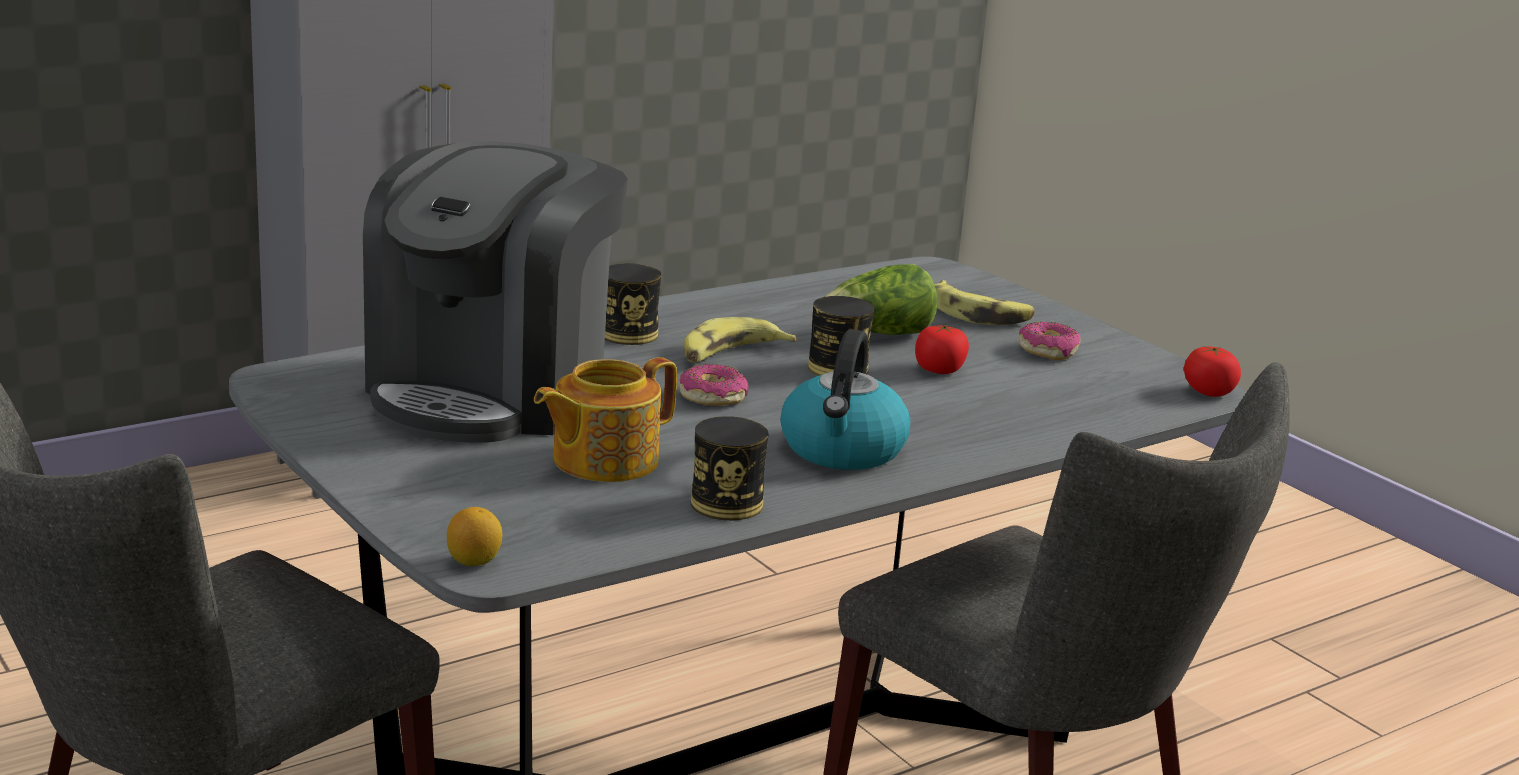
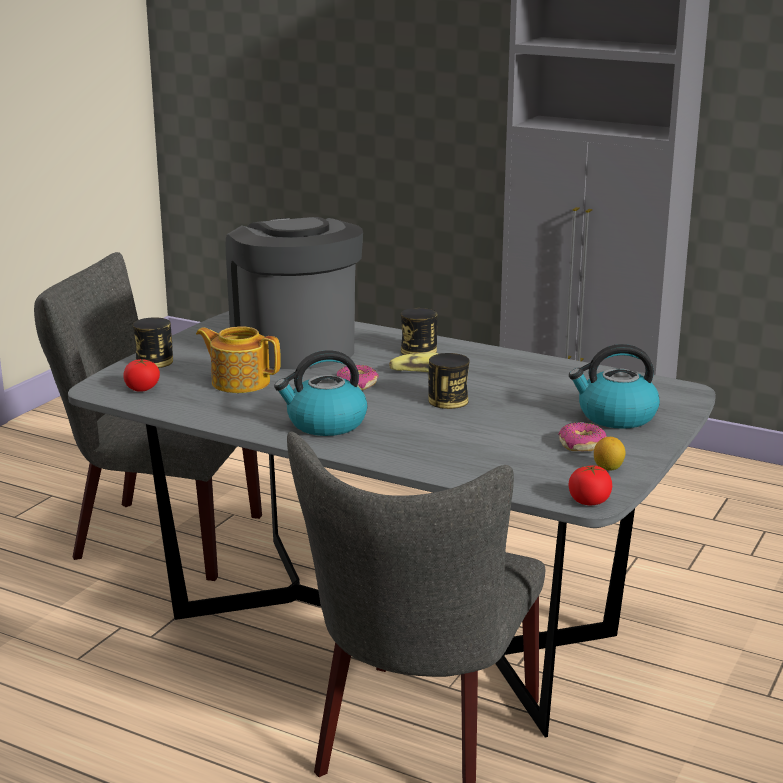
camera: 65 degrees right, 0 degrees up
coffee machine [363,141,628,443] -> coffee machine turned 75 degrees clockwise [226,217,363,369]
lemon [447,507,502,566] -> lemon moved to [594,437,626,471]
can [691,416,769,520] -> can moved to [133,317,173,368]
lettuce [824,264,937,335] -> none
tomato [915,324,969,374] -> tomato moved to [123,359,160,392]
banana [934,280,1035,325] -> kettle [569,344,660,429]

